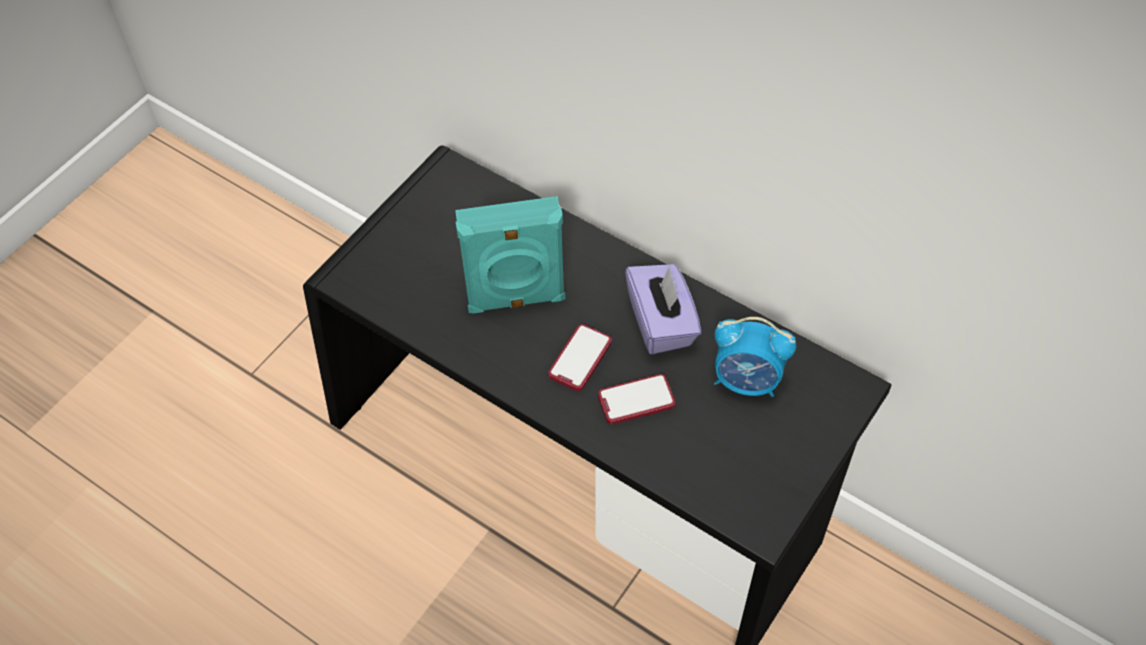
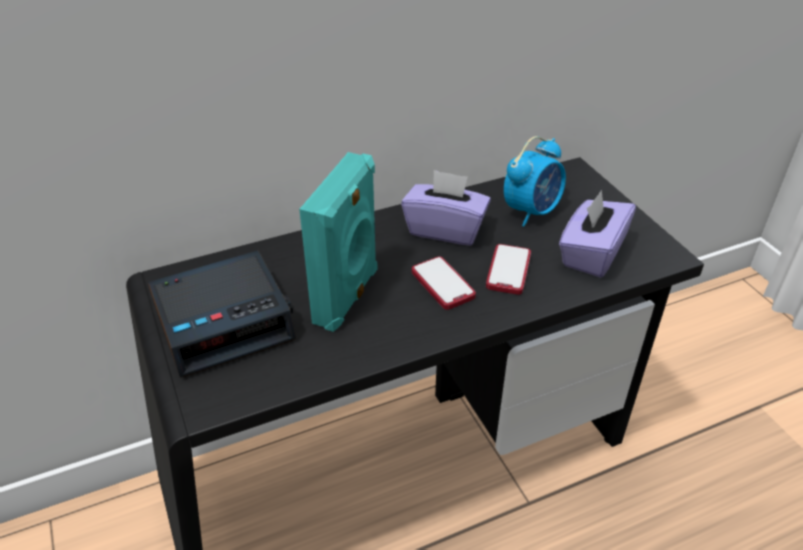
camera: 60 degrees left, 15 degrees down
none -> alarm clock [148,250,296,378]
none -> purple tissue box [559,190,636,278]

